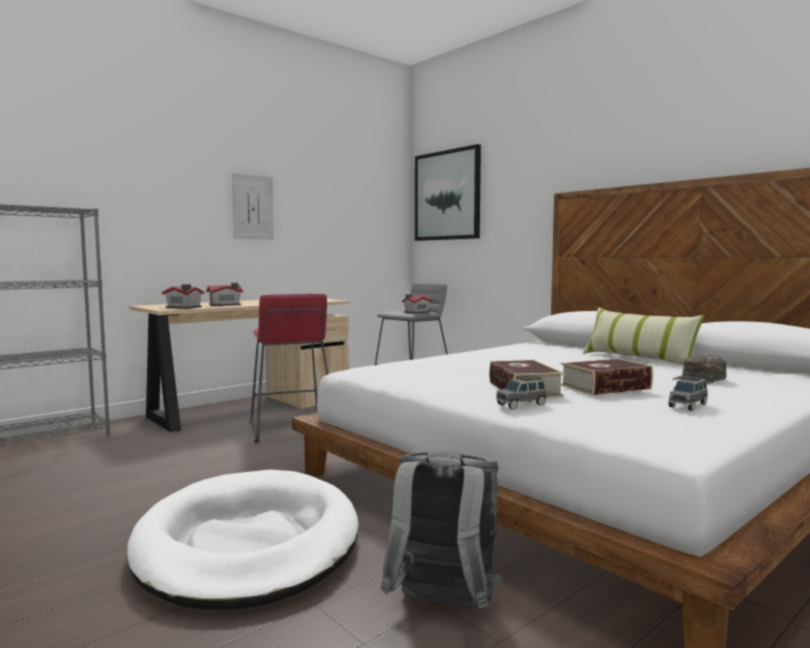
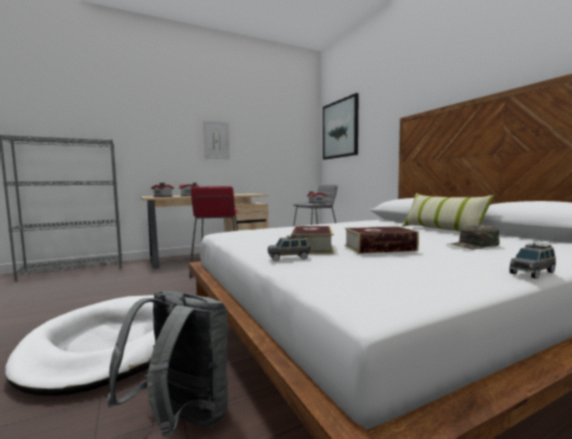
camera: 15 degrees right, 0 degrees up
grey toy car [668,375,708,411] -> grey toy car moved to [509,243,556,279]

